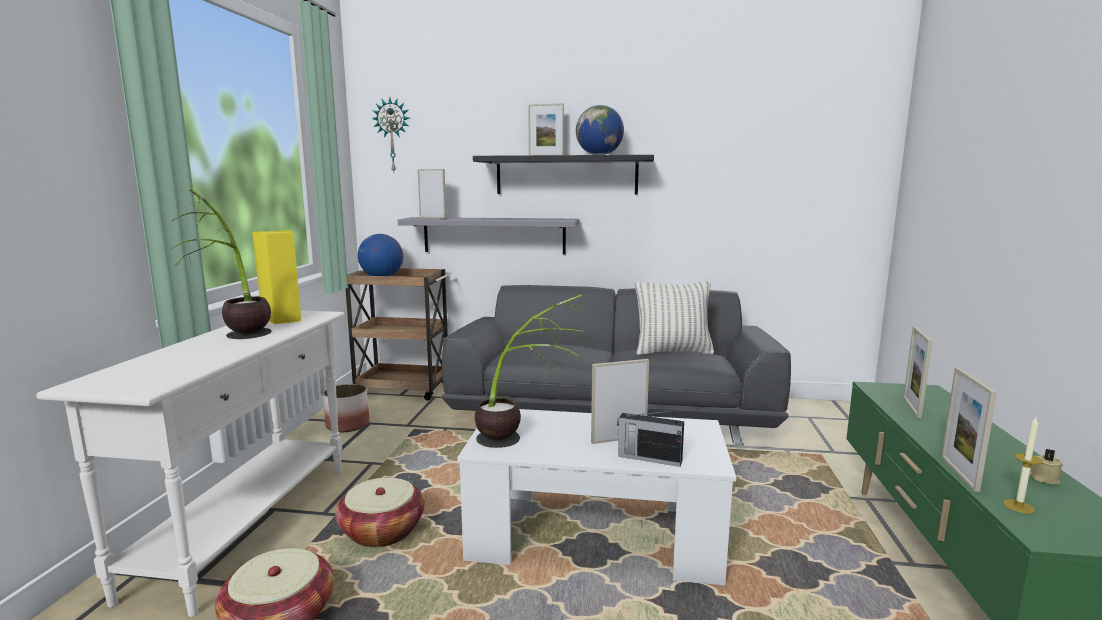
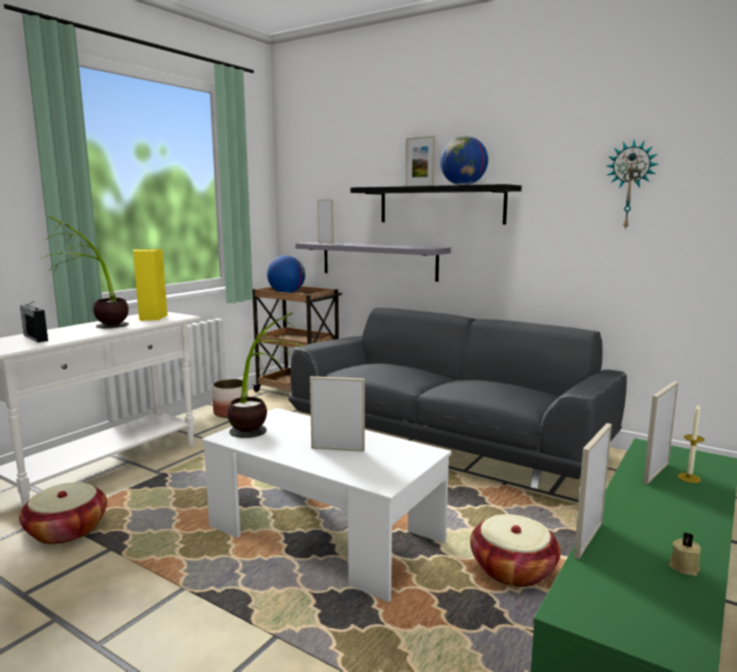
camera: 25 degrees right, 0 degrees up
basket [335,478,425,548] -> basket moved to [470,514,561,587]
wall clock [372,97,410,172] -> wall clock moved to [607,139,658,231]
radio [617,411,684,467] -> radio moved to [20,301,48,343]
pillow [635,281,714,355] -> none
candle [1003,417,1042,514] -> candle moved to [677,404,705,483]

